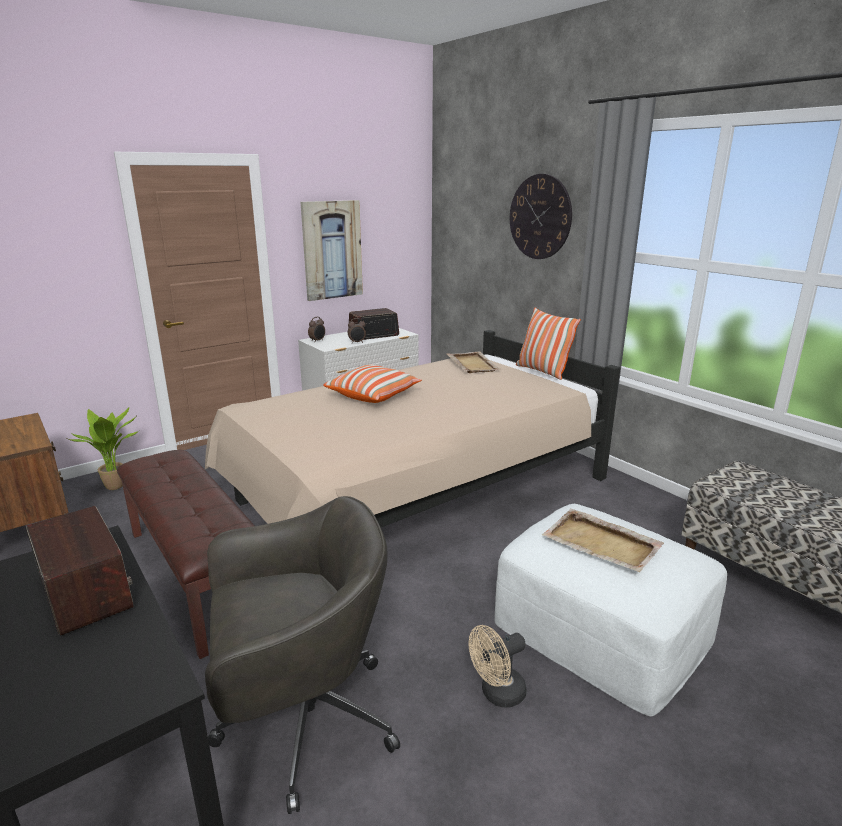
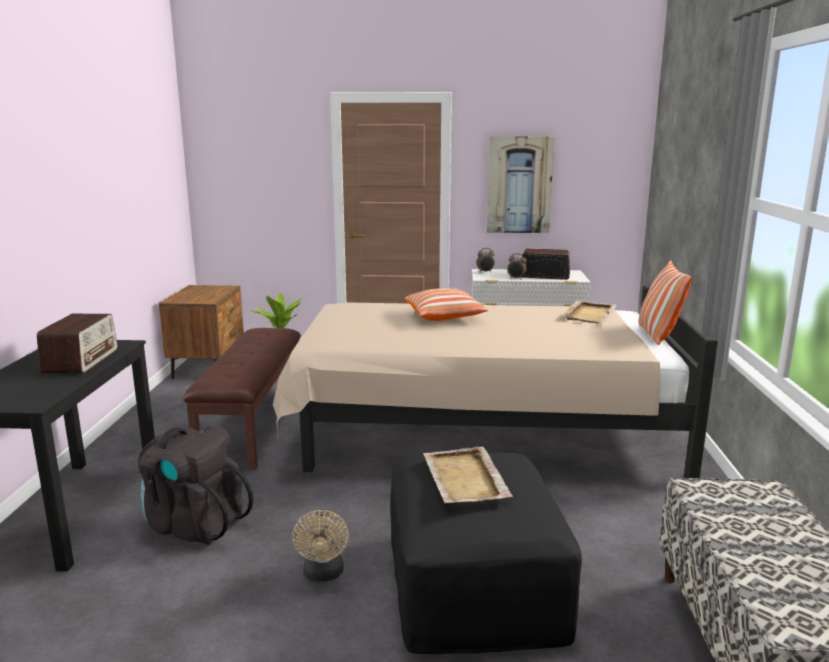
camera: 40 degrees right, 5 degrees down
grey office chair [205,496,400,814] -> black backpack [138,425,253,545]
beige fan [469,625,527,707] -> beige fan turned 105 degrees counterclockwise [292,509,349,582]
white ottoman [494,504,727,716] -> black ottoman [390,452,582,654]
wall clock [510,174,572,259] -> none

